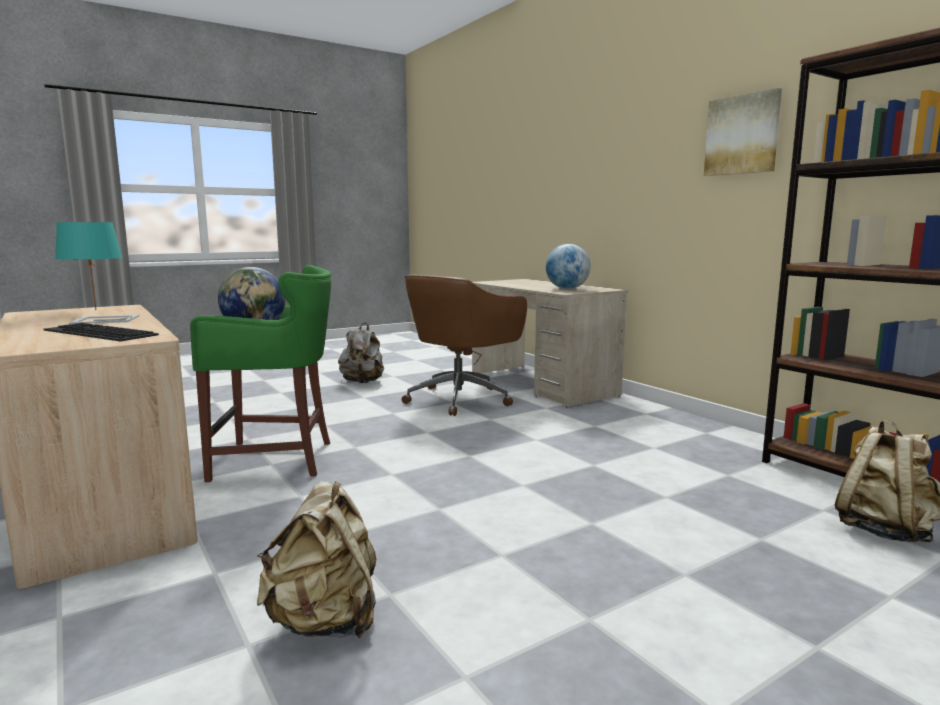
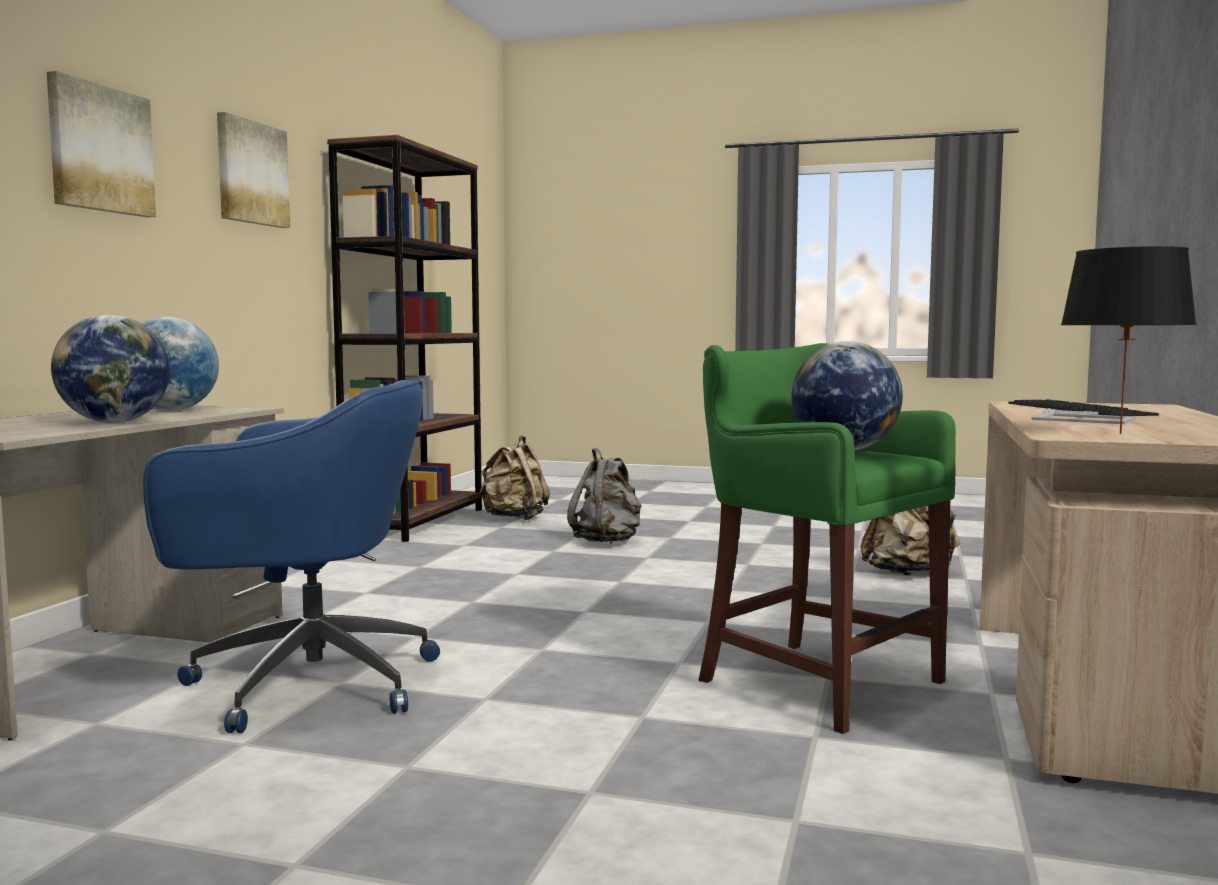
camera: 130 degrees left, 5 degrees down
turquoise table lamp [55,222,123,311] -> black table lamp [1061,246,1197,434]
grey backpack [338,323,384,383] -> grey backpack moved to [567,448,641,543]
brown office chair [402,274,527,416] -> blue office chair [143,380,440,733]
none -> picture [47,71,156,217]
none -> globe [51,315,170,423]

